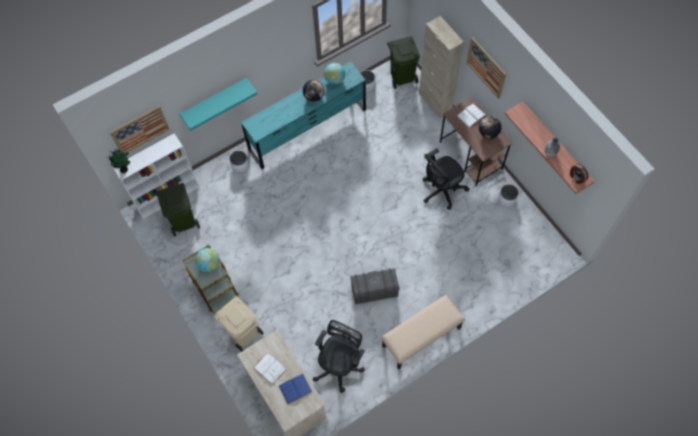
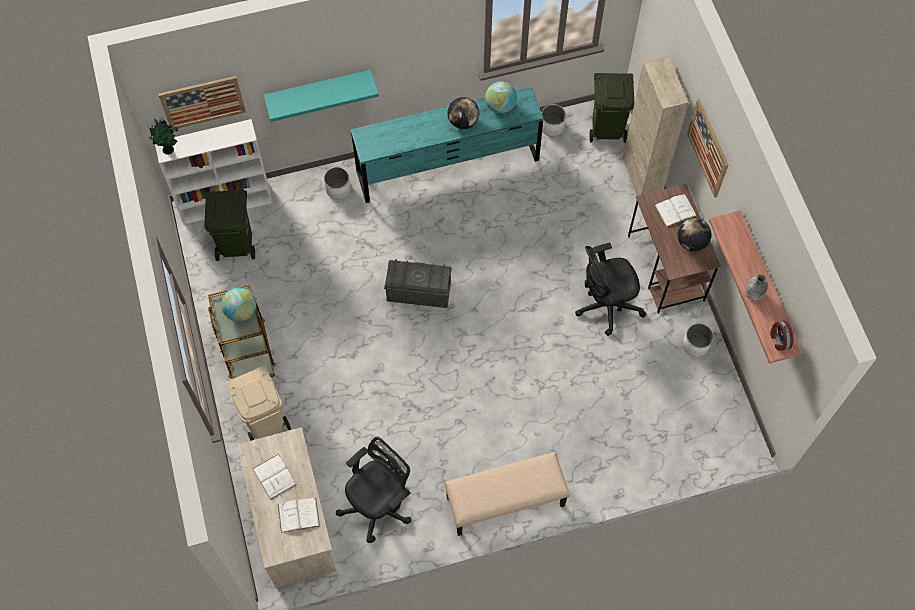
camera: 15 degrees right, 0 degrees up
blue book [279,374,312,405] -> white book [278,497,320,533]
grey storage box [350,268,400,304] -> grey storage box moved to [384,259,452,308]

